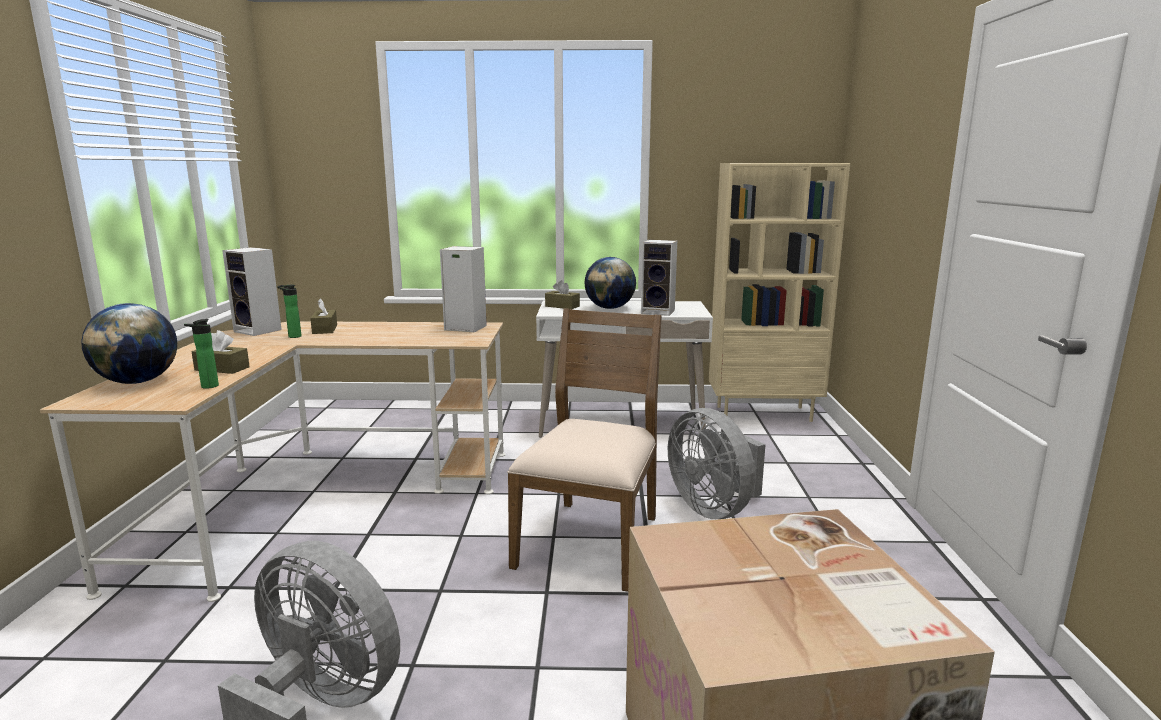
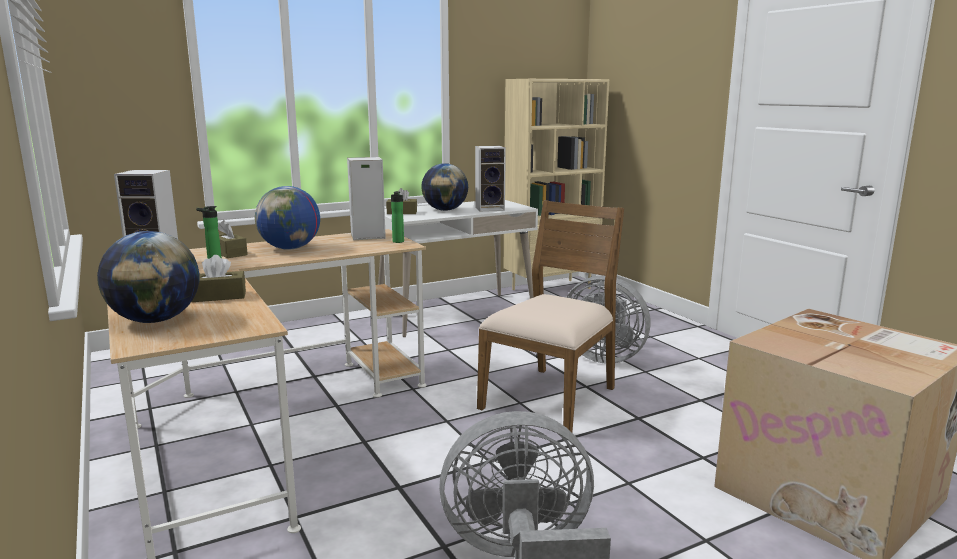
camera: 30 degrees left, 0 degrees up
bottle [184,319,219,389] -> bottle moved to [391,191,404,243]
brown chair [507,308,662,592] -> brown chair turned 45 degrees clockwise [477,200,624,432]
none -> globe [255,186,320,250]

